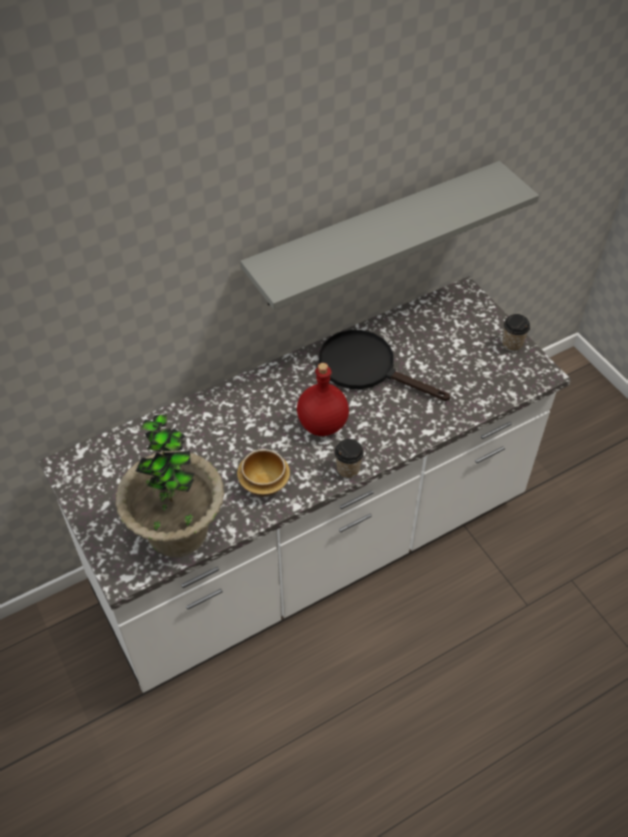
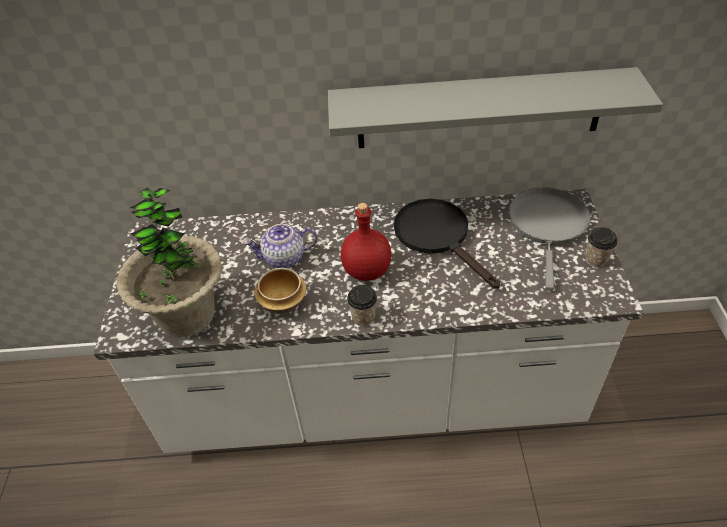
camera: 30 degrees right, 5 degrees down
none -> teapot [243,224,318,268]
none -> grey frying pan [509,187,590,290]

